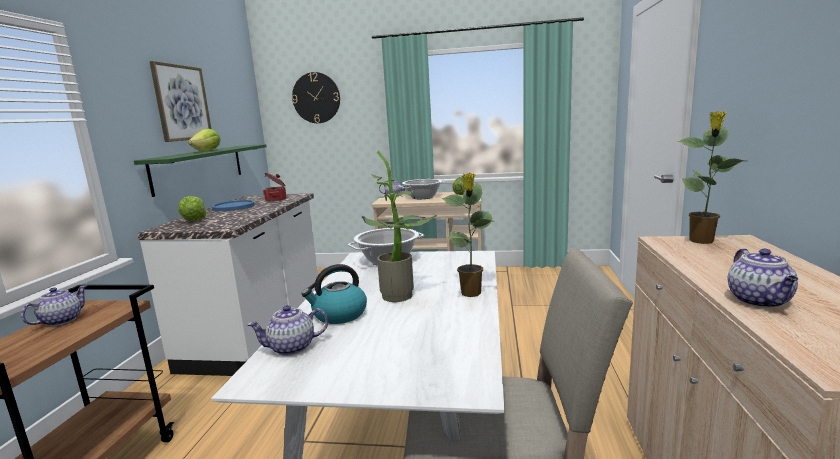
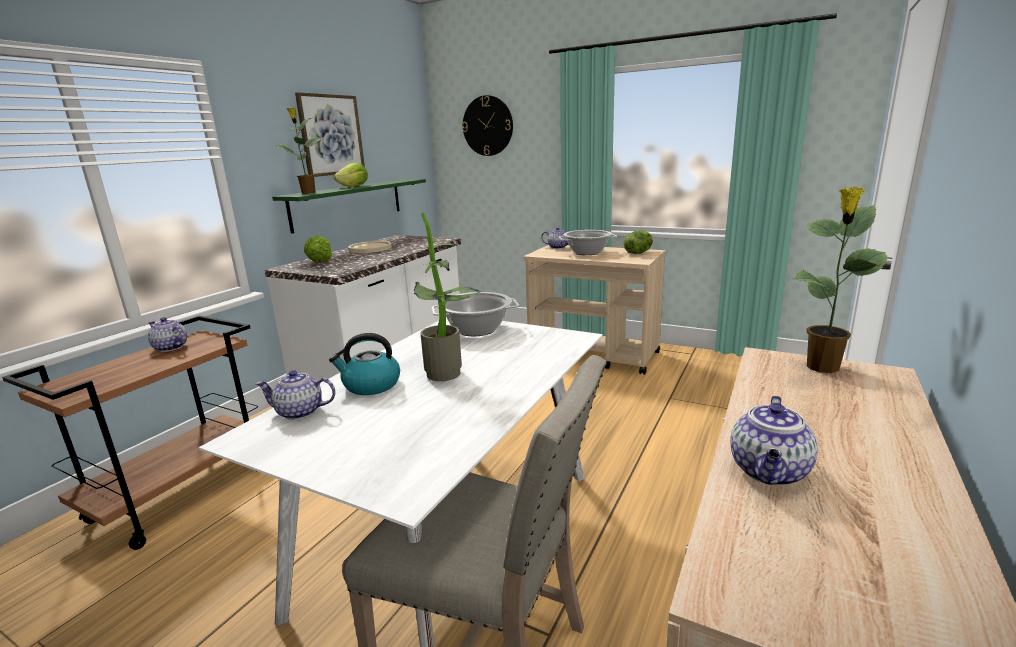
camera: 20 degrees right, 5 degrees up
teapot [21,285,87,326] -> teapot turned 105 degrees counterclockwise [148,317,187,352]
blue plate [212,200,255,211] -> beige plate [348,241,392,253]
cooking pot [263,173,286,201] -> none
potted plant [442,173,492,297] -> potted plant moved to [274,107,323,194]

